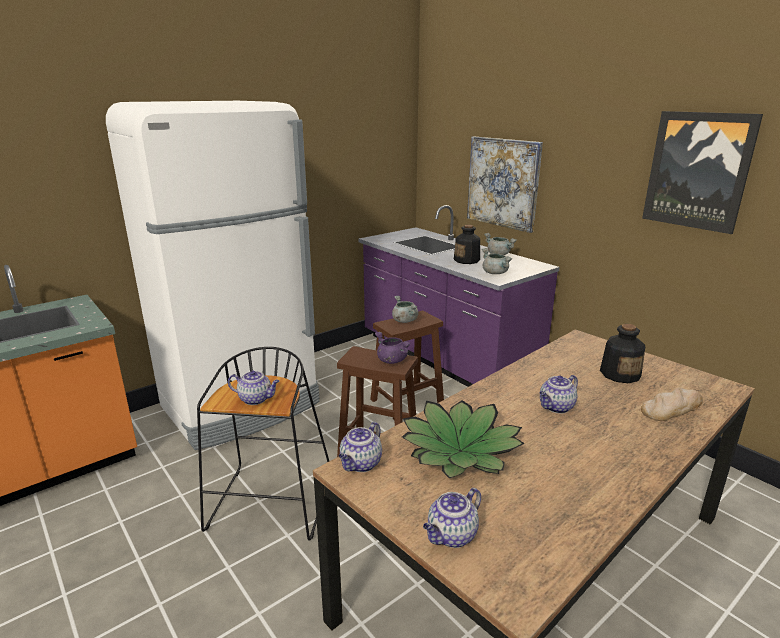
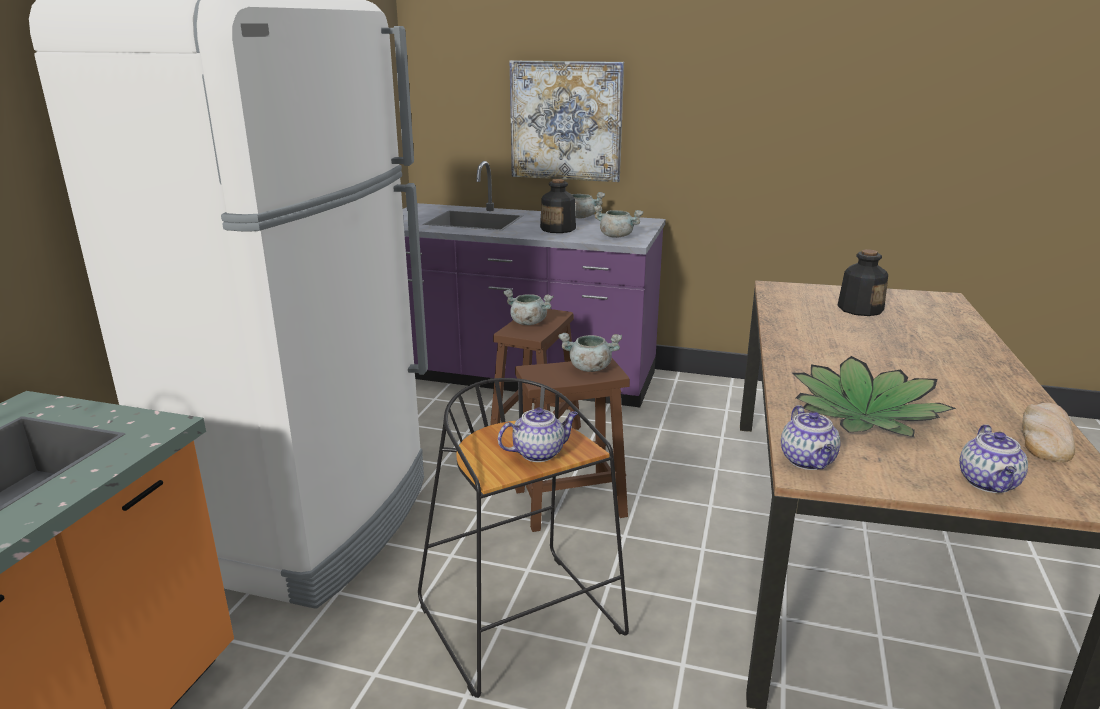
camera: 35 degrees left, 0 degrees up
purple cooking pot [375,332,411,364] -> grey cooking pot [558,333,622,372]
teapot [540,375,578,413] -> none
bread [641,387,703,421] -> bread moved to [1022,403,1075,462]
picture [642,111,763,234] -> none

